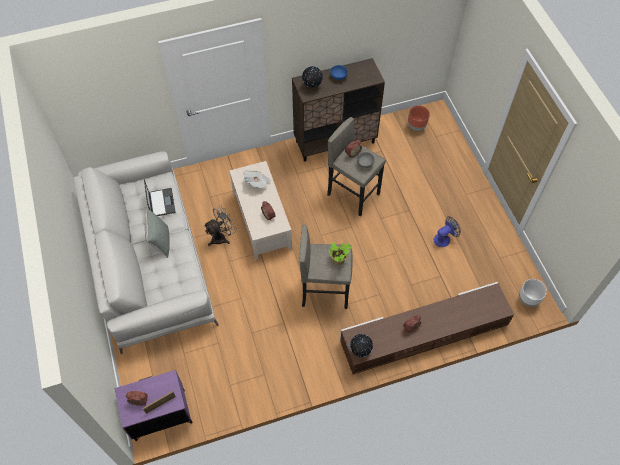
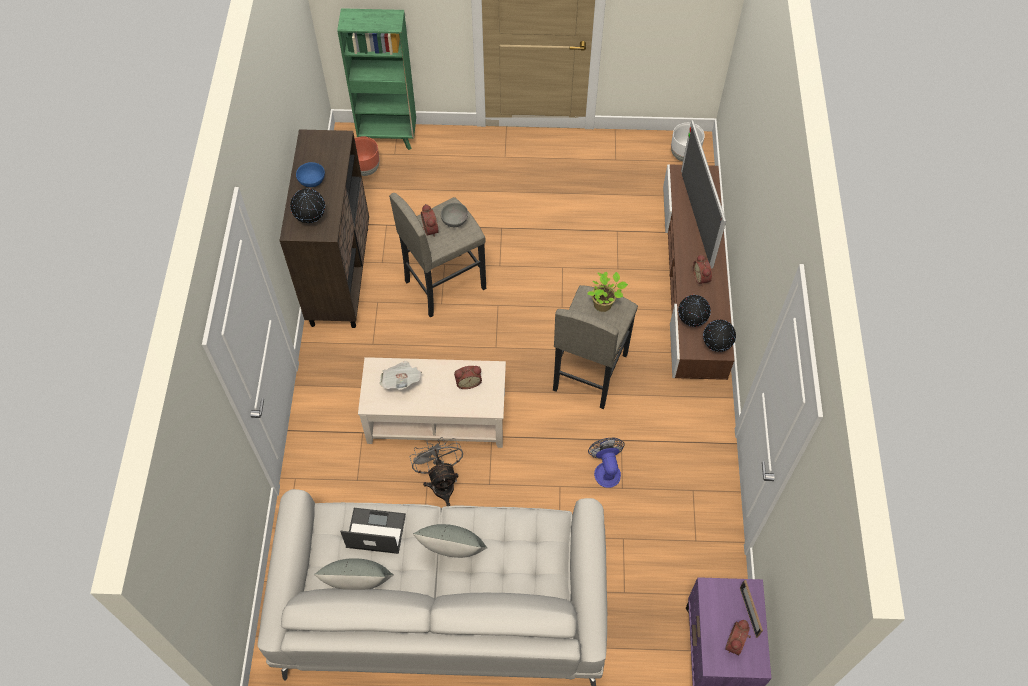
camera: 70 degrees left, 0 degrees up
fan [434,216,461,247] -> fan moved to [588,438,625,488]
none -> grey pillow [314,558,394,590]
none -> green bookcase [337,8,416,150]
none -> globe [678,295,711,327]
none -> television [681,120,726,268]

